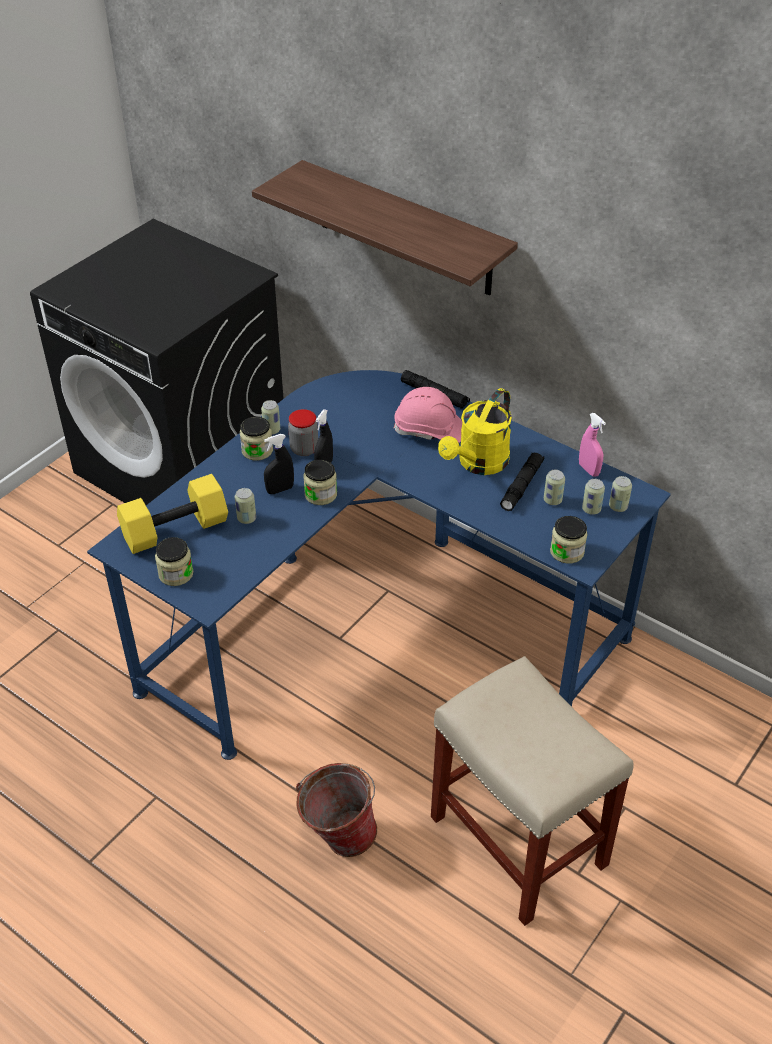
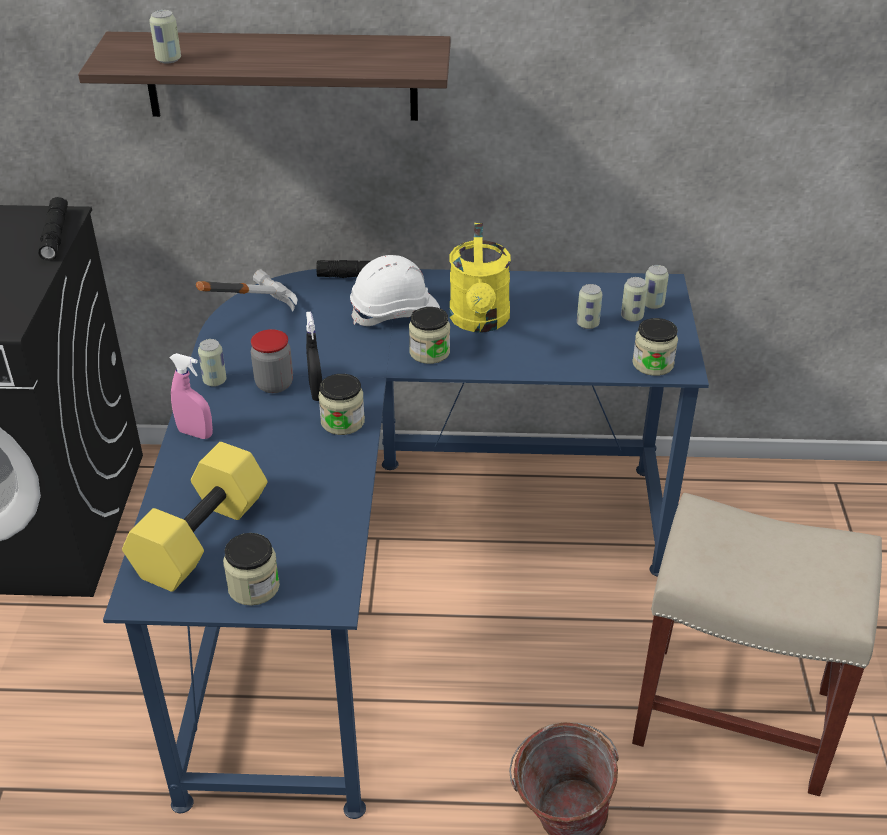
camera: 35 degrees left, 5 degrees down
can [235,488,256,524] -> can moved to [149,10,181,64]
jar [240,417,273,461] -> jar moved to [409,307,450,364]
black spray bottle [264,434,294,494] -> none
pink hard hat [393,387,462,443] -> white hard hat [350,255,440,326]
black flashlight [500,452,544,511] -> black flashlight moved to [39,197,68,261]
pink spray bottle [579,413,606,477] -> pink spray bottle moved to [170,353,213,439]
none -> hammer [196,269,298,312]

